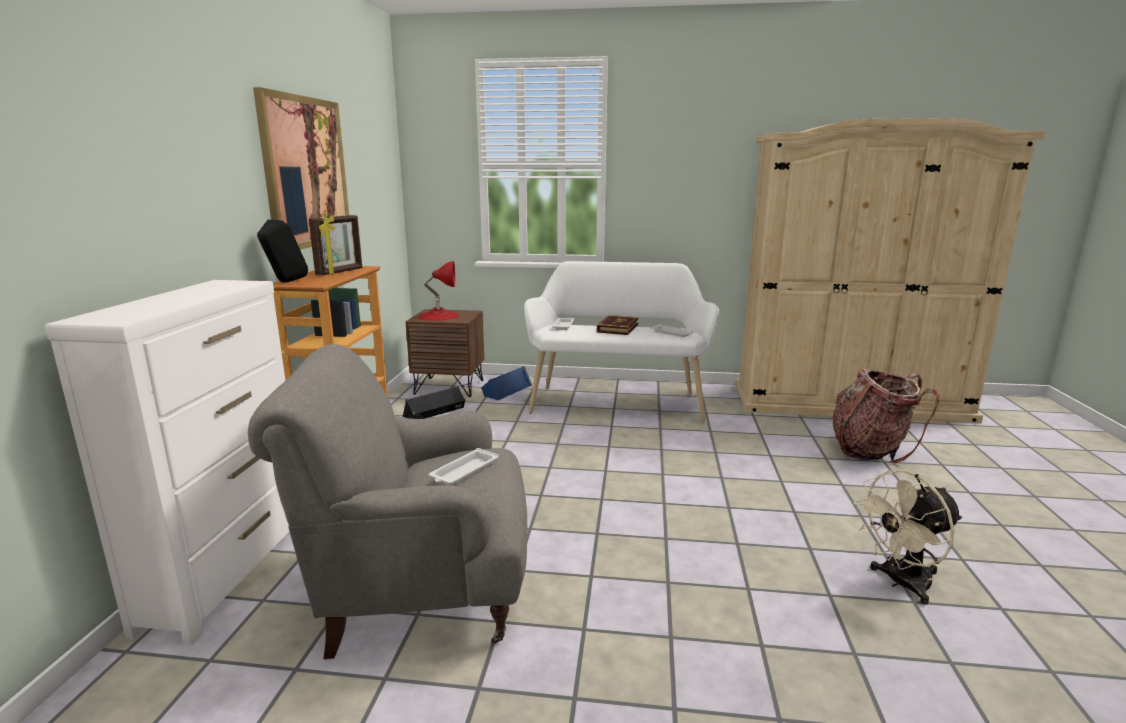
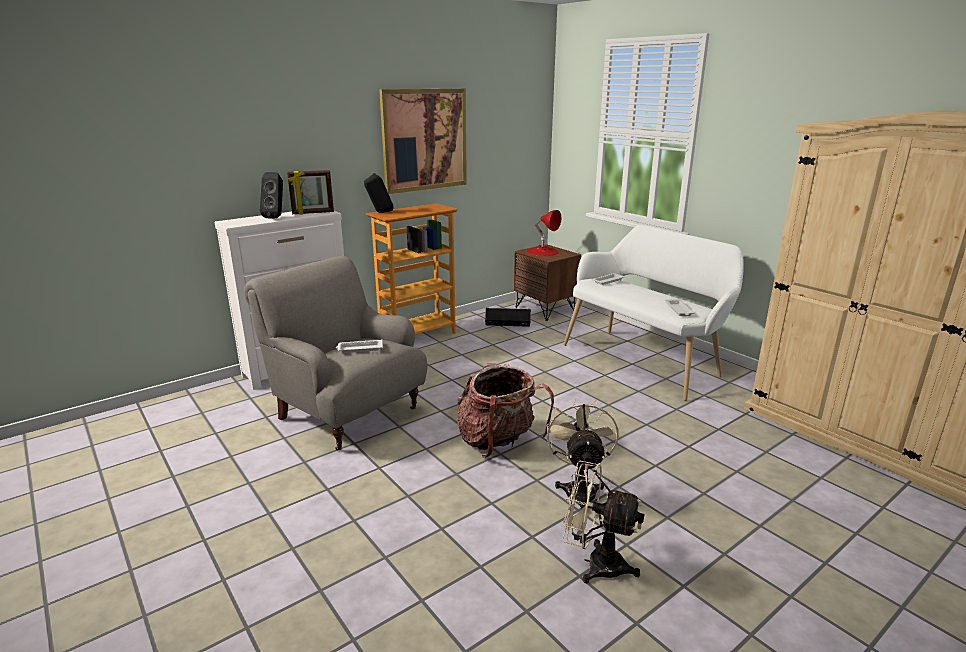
camera: 45 degrees right, 5 degrees up
picture frame [309,215,362,276] -> picture frame moved to [287,170,334,215]
blue speaker [481,366,532,401] -> none
book [597,315,639,335] -> none
backpack [832,369,939,463] -> backpack moved to [457,363,554,458]
none -> black speaker [260,172,283,219]
none -> beige fan [547,398,619,509]

